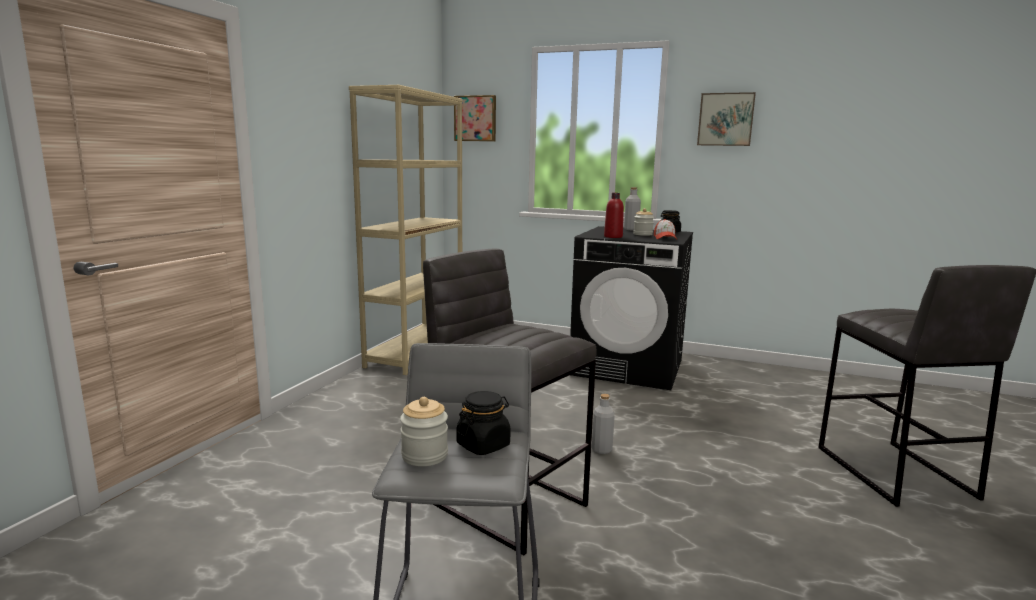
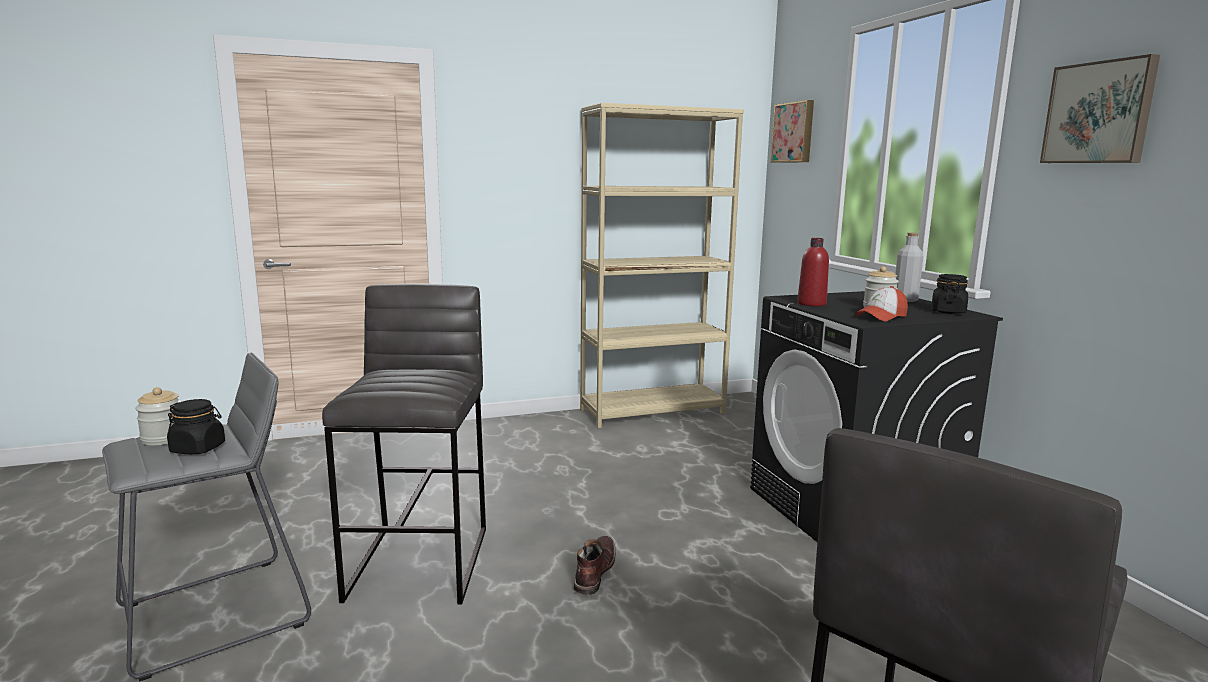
camera: 50 degrees right, 0 degrees up
grey bottle [592,394,615,454] -> brown boot [574,536,616,595]

